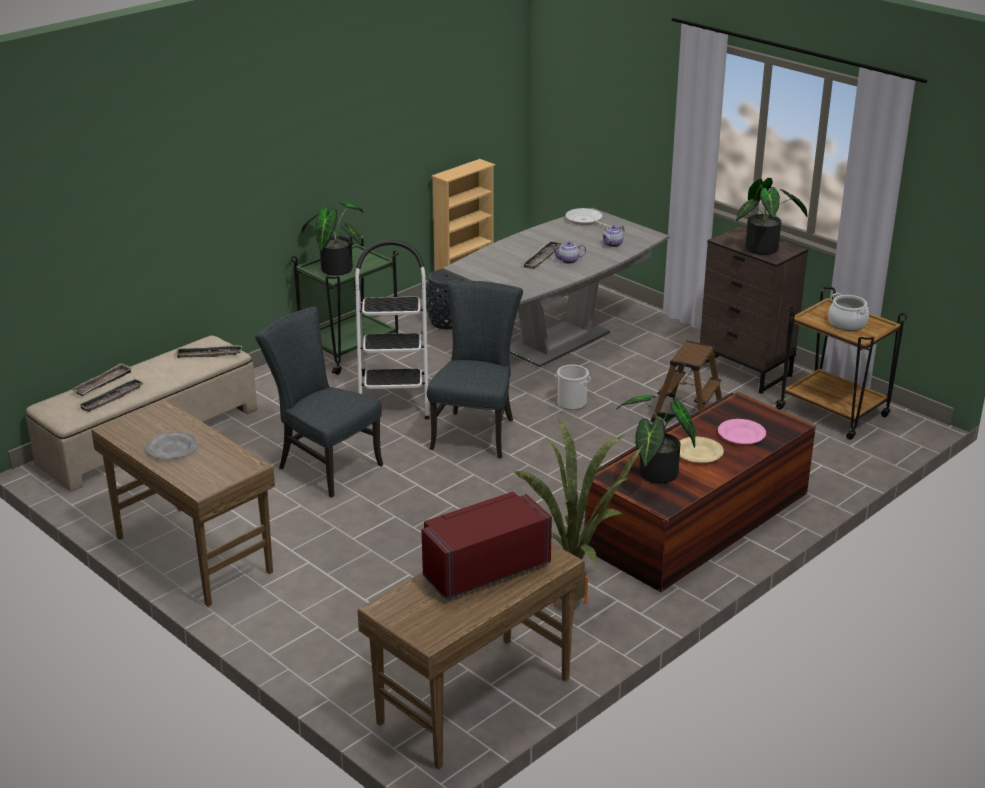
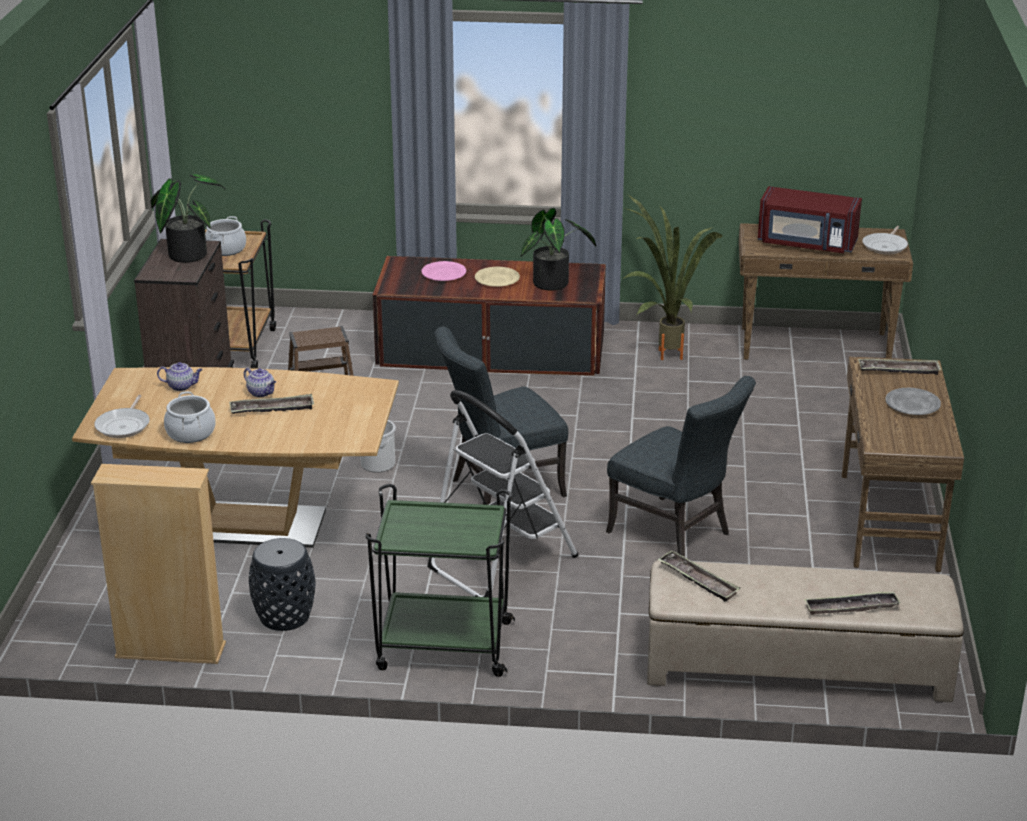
camera: 130 degrees left, 0 degrees up
tray [78,378,144,412] -> tray moved to [858,359,941,375]
grey chair [255,307,383,498] -> grey chair turned 45 degrees counterclockwise [606,376,756,557]
potted plant [301,202,363,276] -> none
grey dining table [443,208,669,367] -> brown dining table [72,367,399,548]
none -> cooking pot [164,391,216,443]
none -> frying pan [863,226,908,255]

